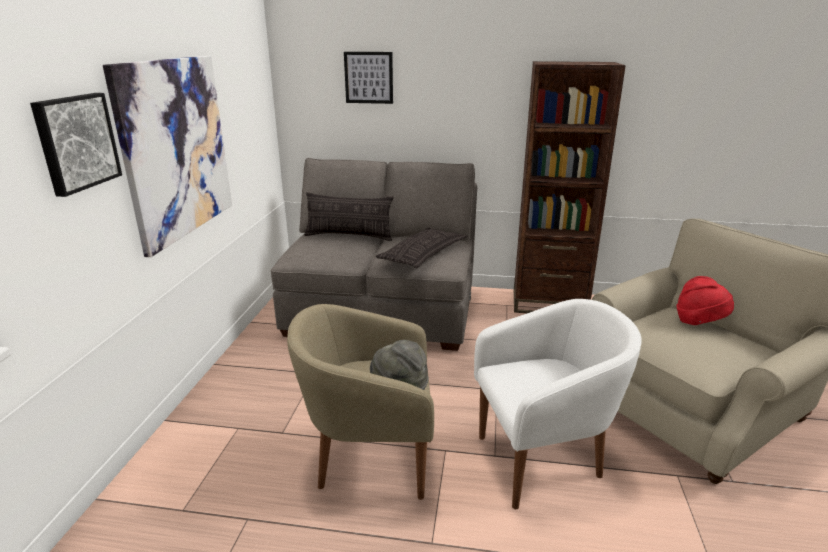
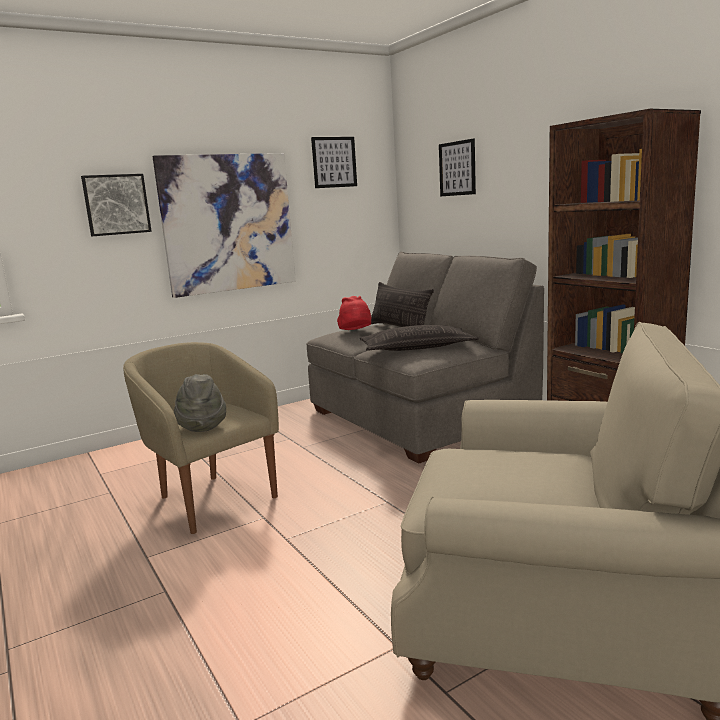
camera: 50 degrees right, 10 degrees down
white armchair [474,299,642,509] -> none
red hat [677,276,734,325] -> red hat moved to [337,296,371,330]
none -> picture [311,137,357,188]

